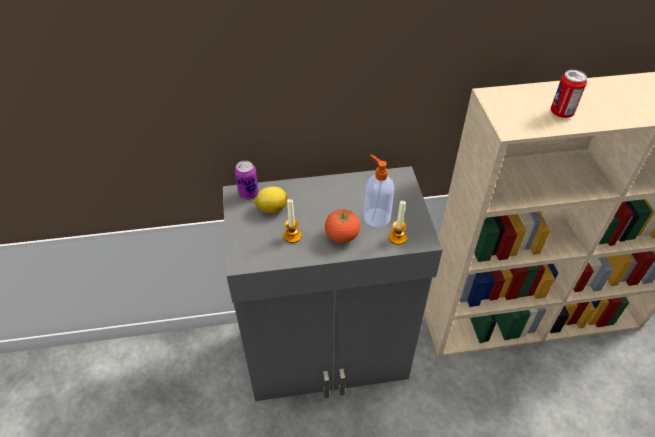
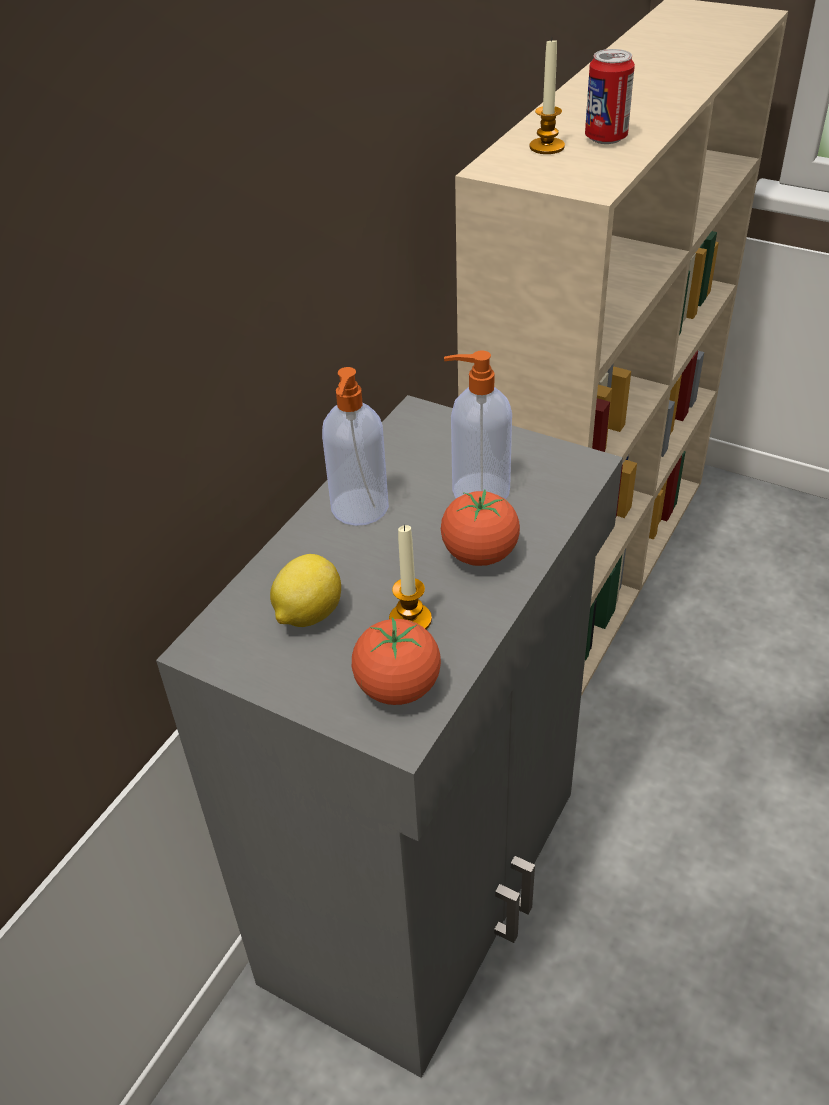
camera: 50 degrees left, 5 degrees down
can [235,160,259,200] -> none
candle [389,201,407,245] -> candle moved to [530,37,565,154]
none -> soap dispenser [322,367,389,526]
none -> tomato [352,617,441,705]

